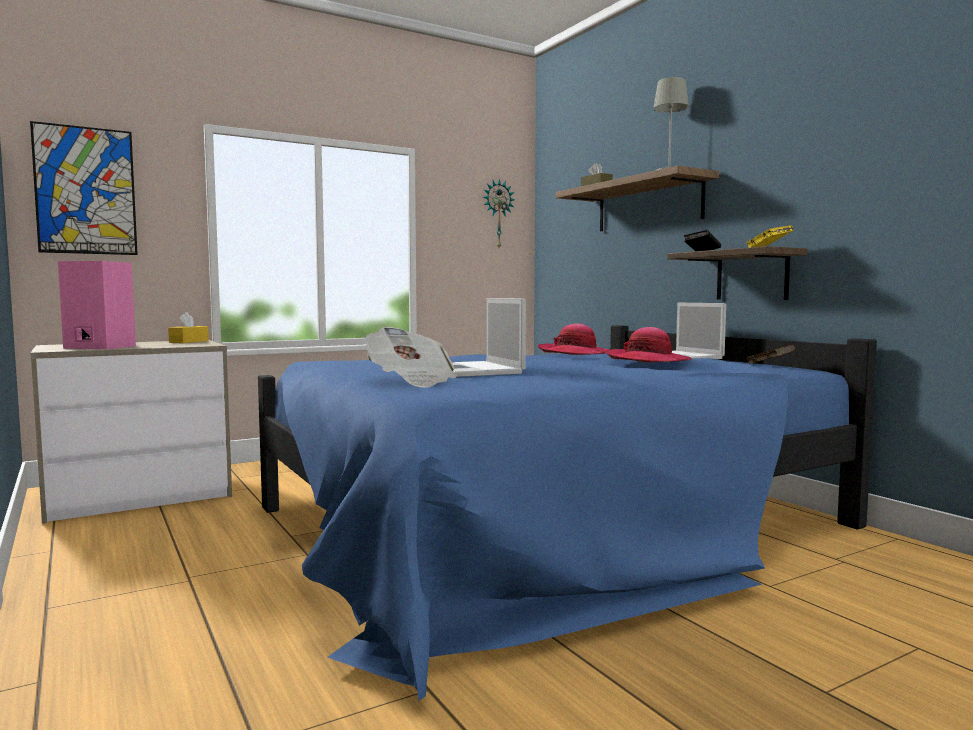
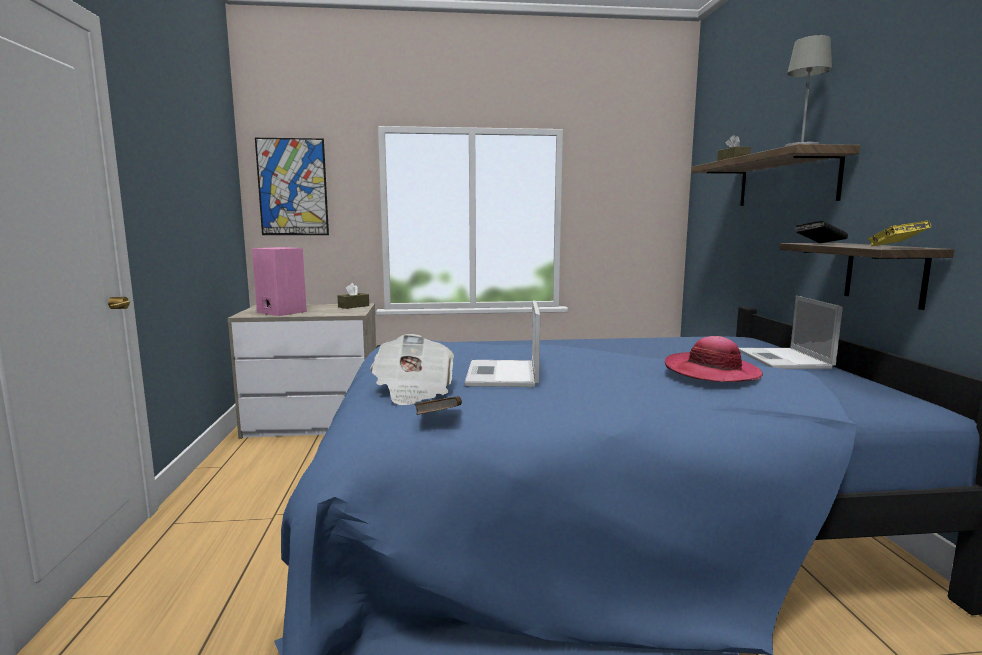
camera: 25 degrees right, 5 degrees up
yellow tissue box [168,312,209,343] -> brown tissue box [338,283,369,309]
wall clock [483,179,515,248] -> none
hat [537,323,609,355] -> none
brown book [746,344,796,364] -> brown book moved to [414,396,462,415]

